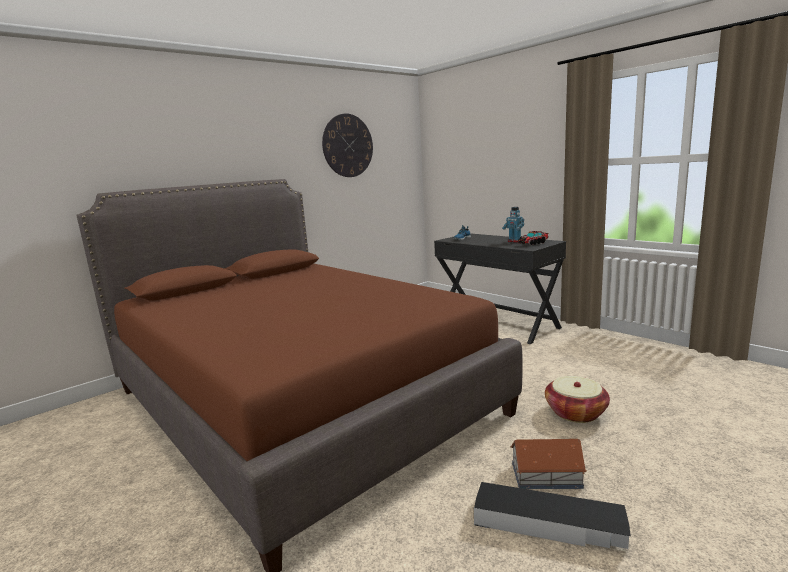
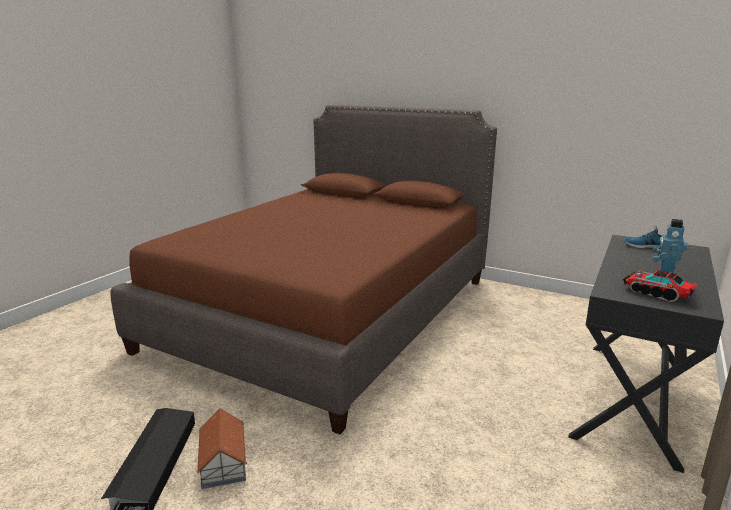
camera: 70 degrees right, 5 degrees up
wall clock [322,114,373,177] -> none
basket [545,376,610,423] -> none

